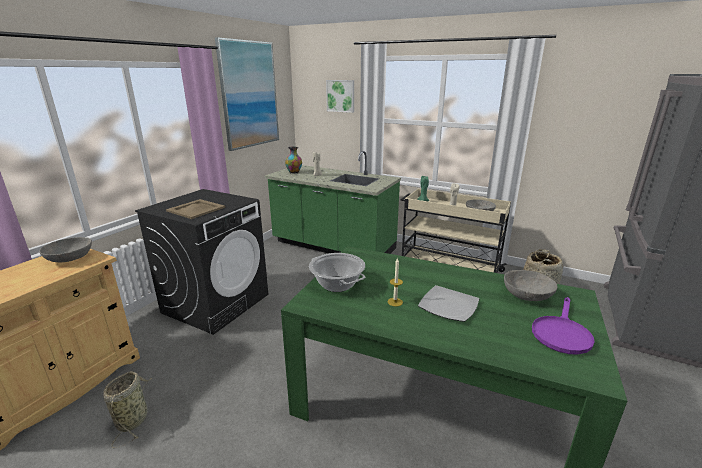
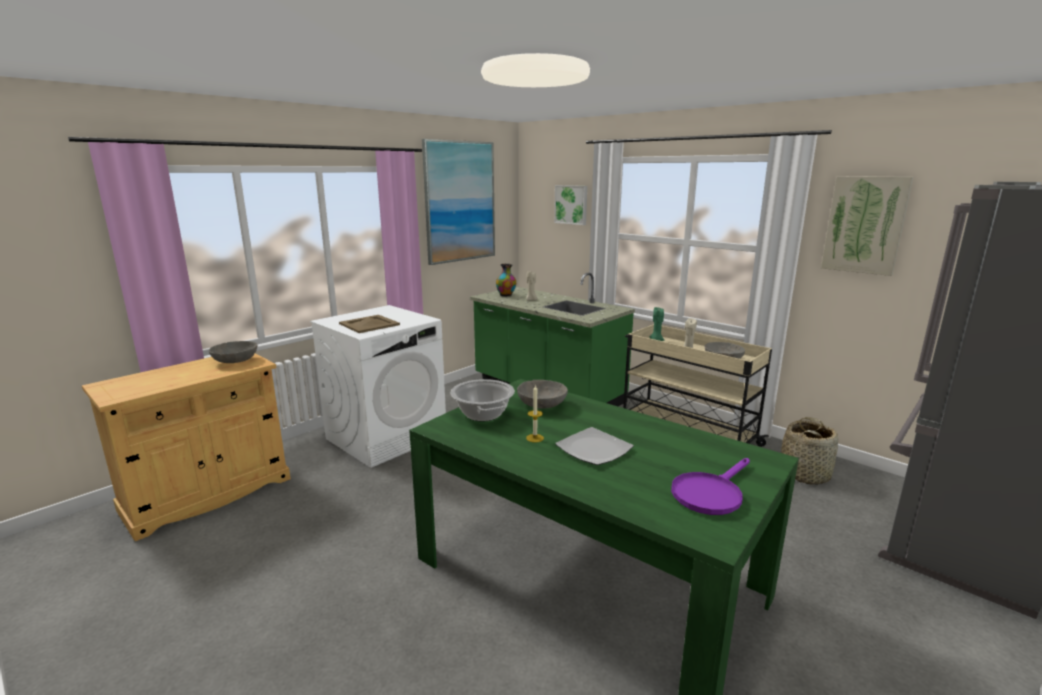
camera: 15 degrees right, 5 degrees down
basket [103,371,152,448] -> none
black washing machine [135,189,268,335] -> white washing machine [310,305,446,468]
grey bowl [504,270,558,301] -> grey bowl moved to [517,380,568,409]
none -> picture [821,176,913,276]

